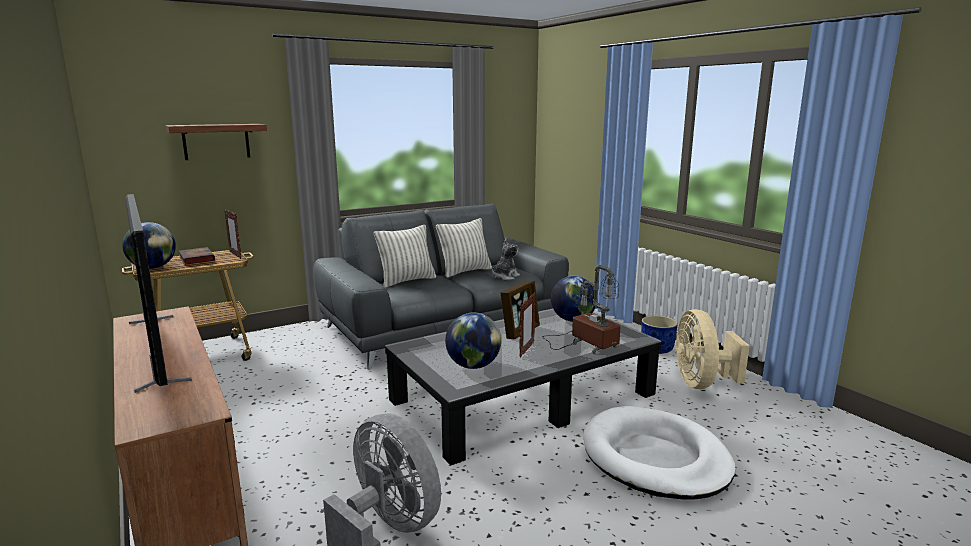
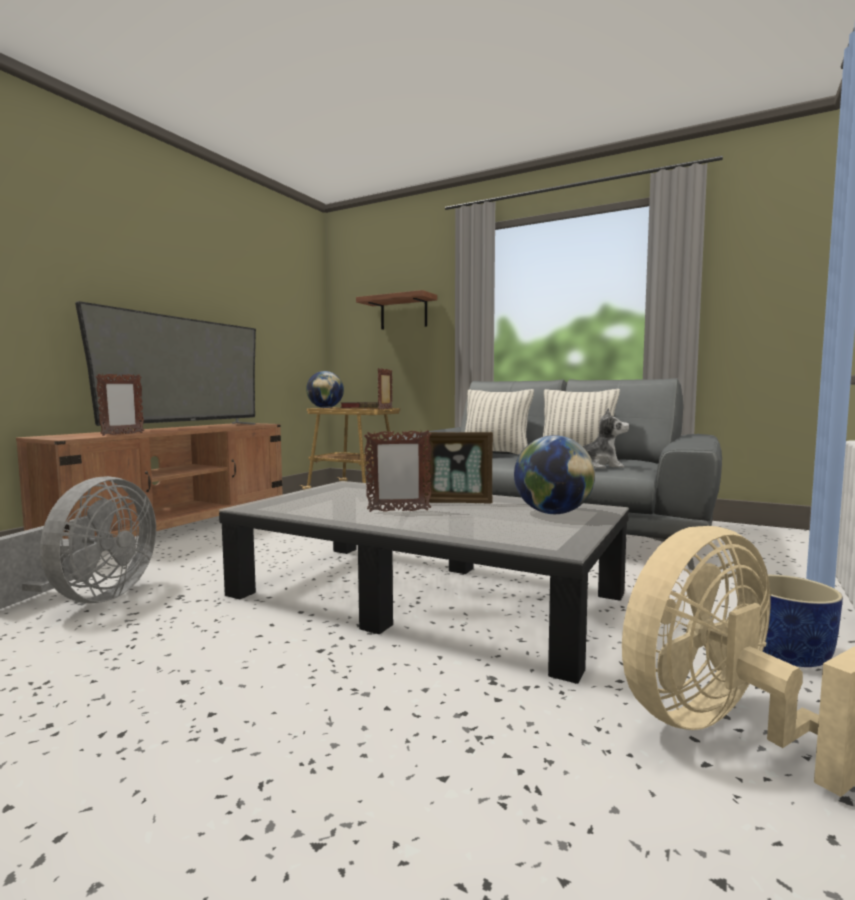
camera: 60 degrees right, 10 degrees down
globe [445,312,501,369] -> none
table lamp [543,265,621,354] -> none
white dog bed [583,406,736,500] -> none
none -> picture frame [96,374,144,436]

